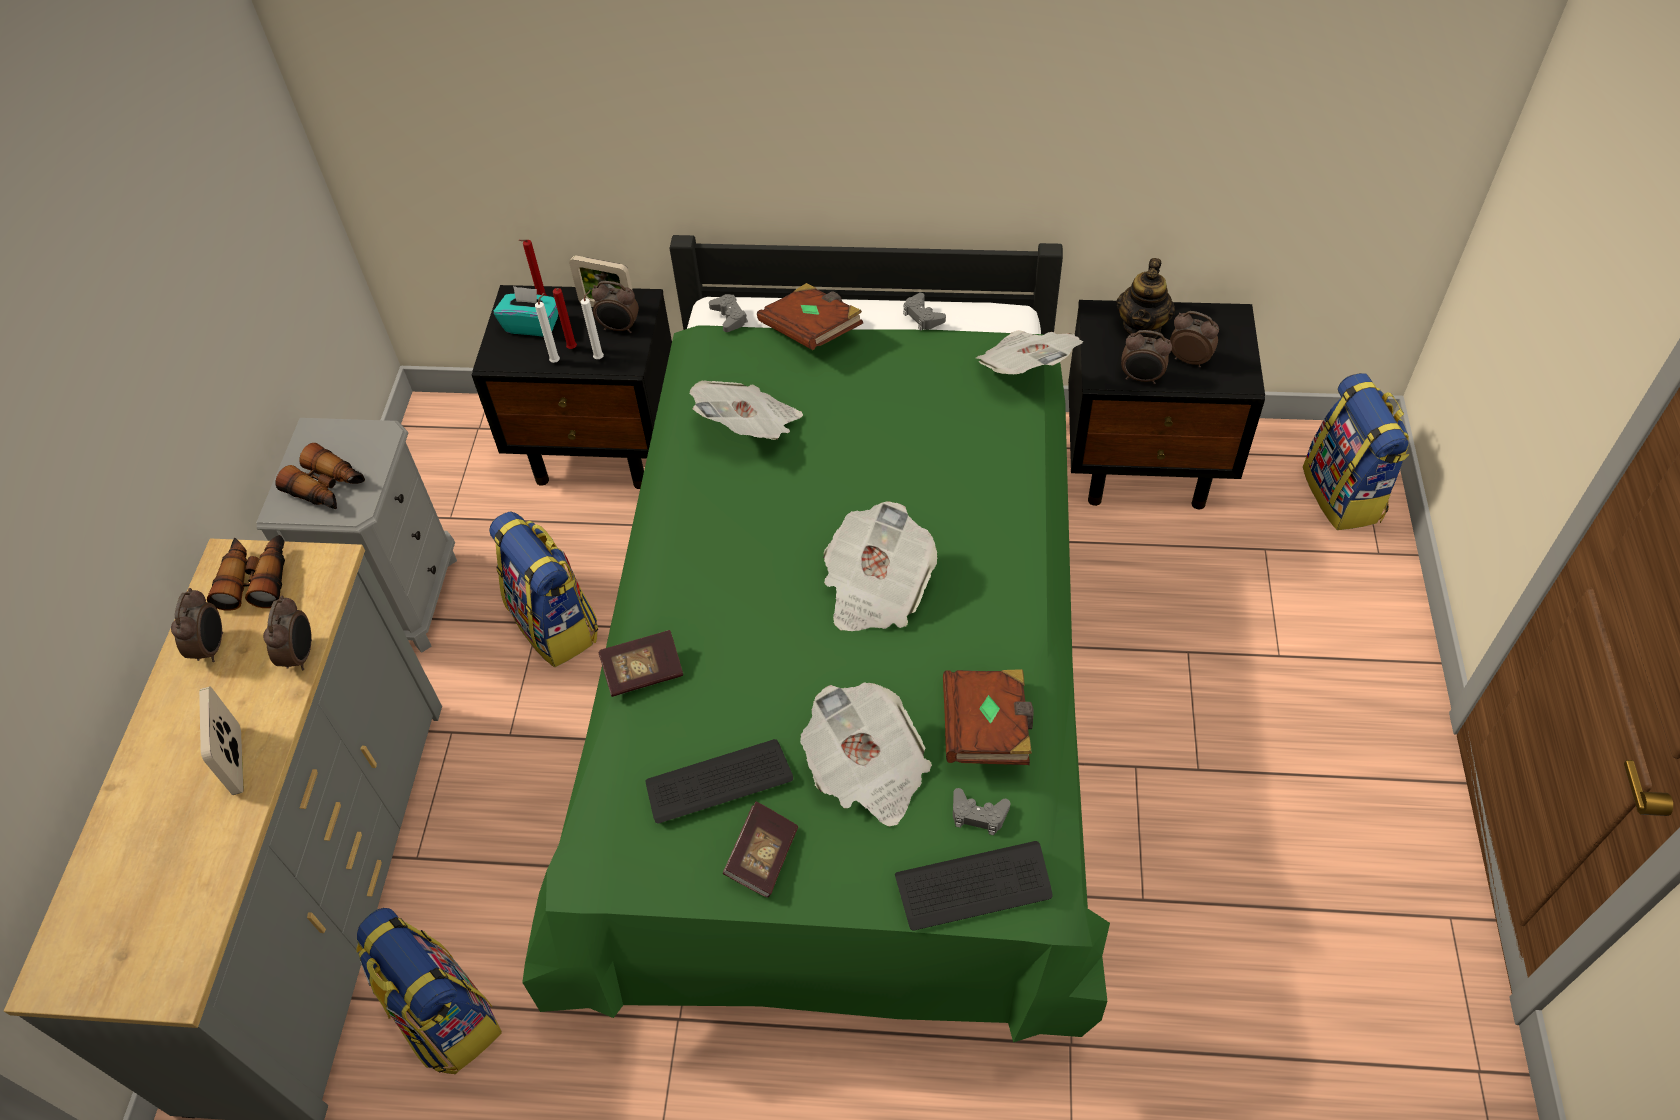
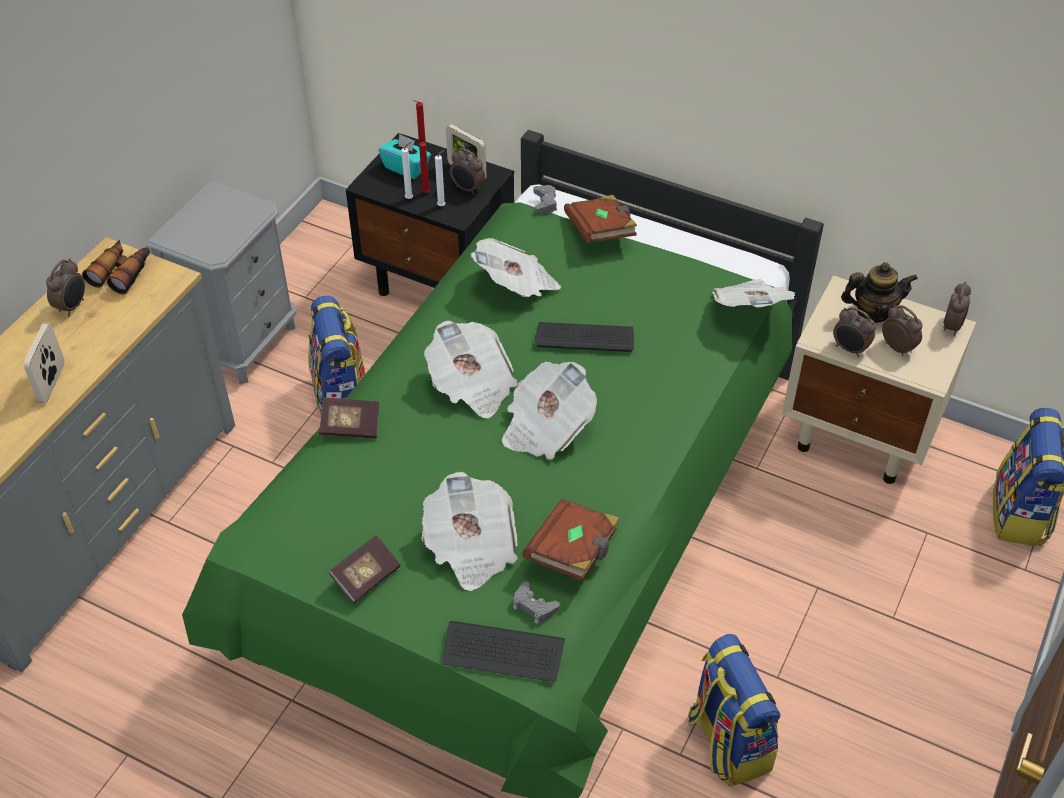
camera: 20 degrees right, 5 degrees down
alarm clock [263,596,312,670] -> alarm clock moved to [943,282,971,336]
binoculars [275,443,365,509] -> none
backpack [356,908,502,1074] -> backpack moved to [688,634,780,787]
keyboard [645,739,793,824] -> keyboard moved to [535,322,634,352]
grey game controller [903,293,946,331] -> none
black nightstand [1068,300,1265,509] -> beige nightstand [782,275,976,484]
teapot [1116,258,1175,339] -> teapot turned 135 degrees counterclockwise [841,262,918,323]
none -> newspaper [424,320,518,418]

